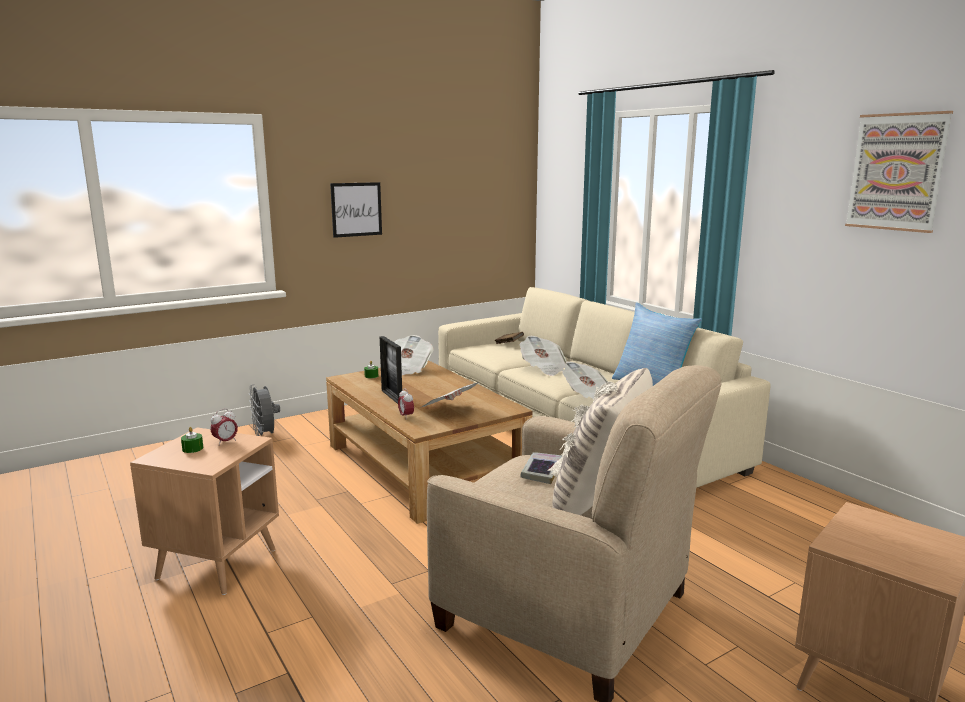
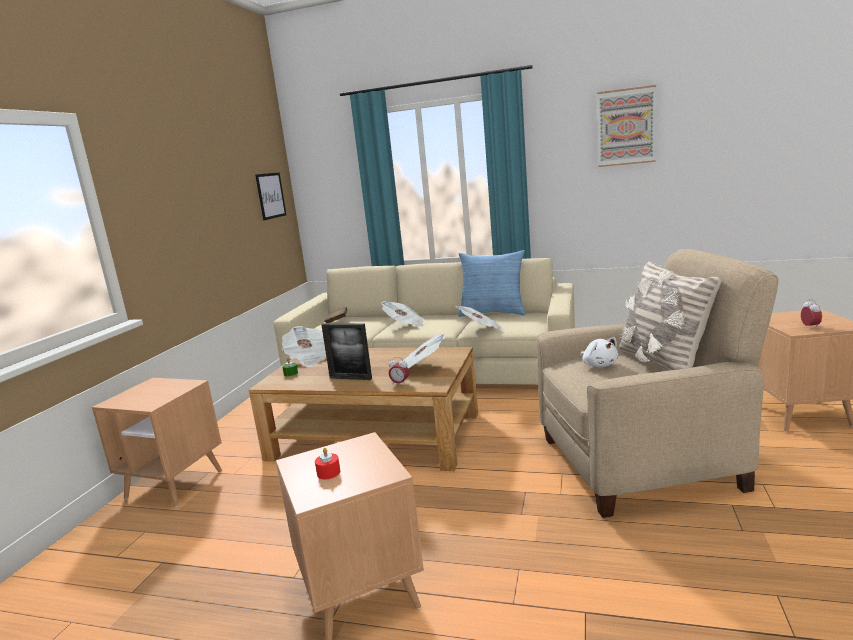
camera: 40 degrees left, 0 degrees up
green candle [181,427,203,453] -> red candle [315,448,340,479]
alarm clock [211,409,238,446] -> alarm clock moved to [801,299,822,328]
grey fan [249,384,280,436] -> brown side table [92,378,222,507]
picture [330,182,382,238] -> picture moved to [255,173,286,220]
book [520,452,562,484] -> white plush toy [580,337,618,367]

